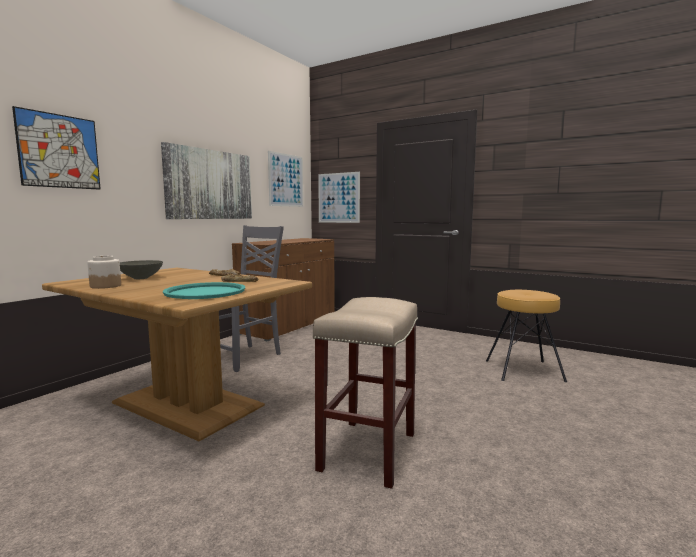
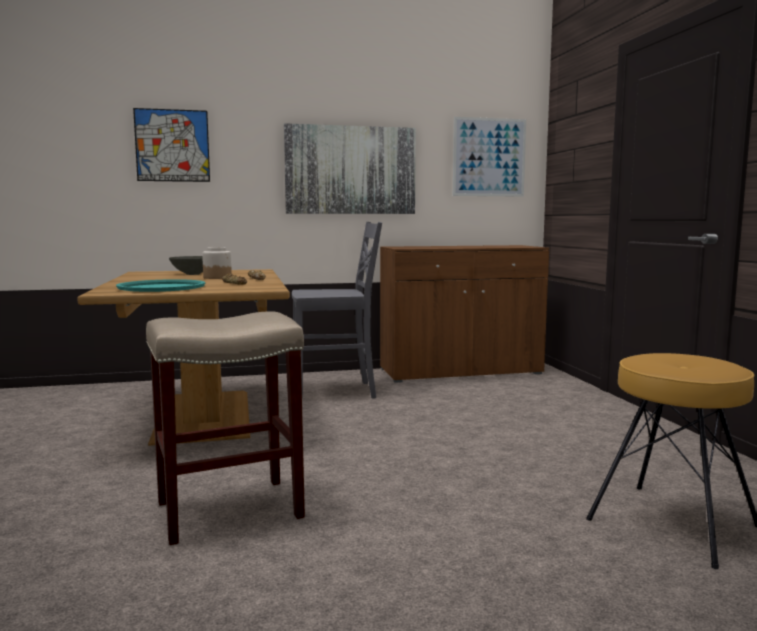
camera: 45 degrees right, 0 degrees up
jar [87,256,121,289] -> jar moved to [202,247,232,279]
picture [318,172,360,223] -> none

